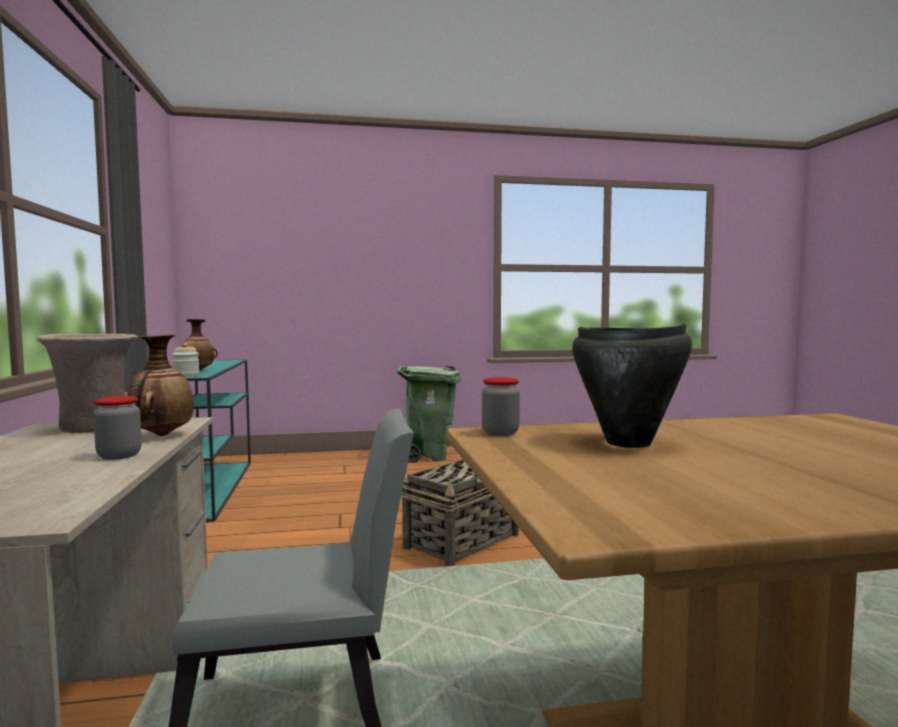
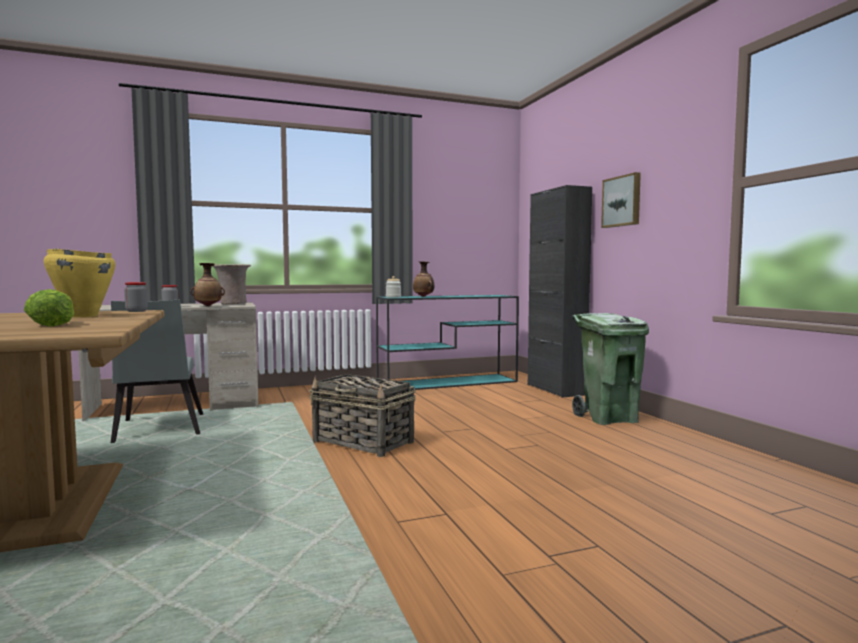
camera: 80 degrees right, 0 degrees up
black cooking pot [572,324,692,448] -> yellow cooking pot [44,249,116,317]
none -> lettuce [24,289,74,326]
none -> black cabinet [528,185,592,398]
none -> picture [601,172,641,228]

